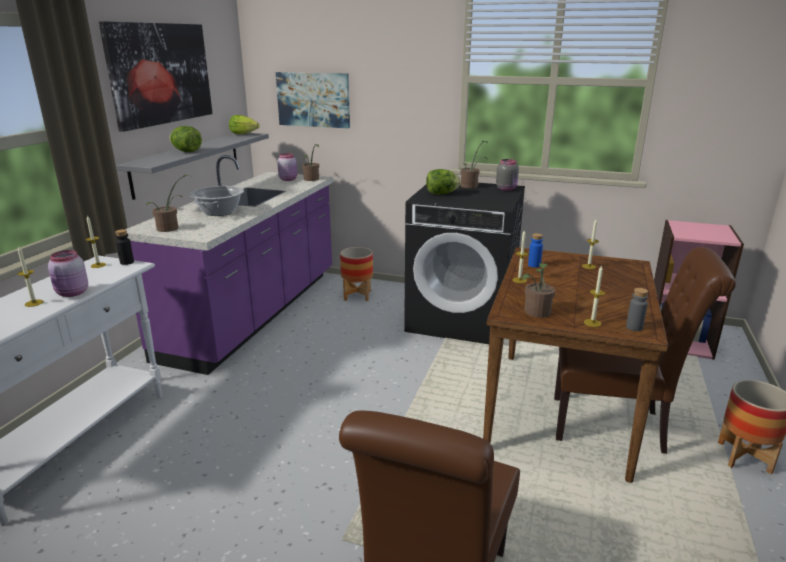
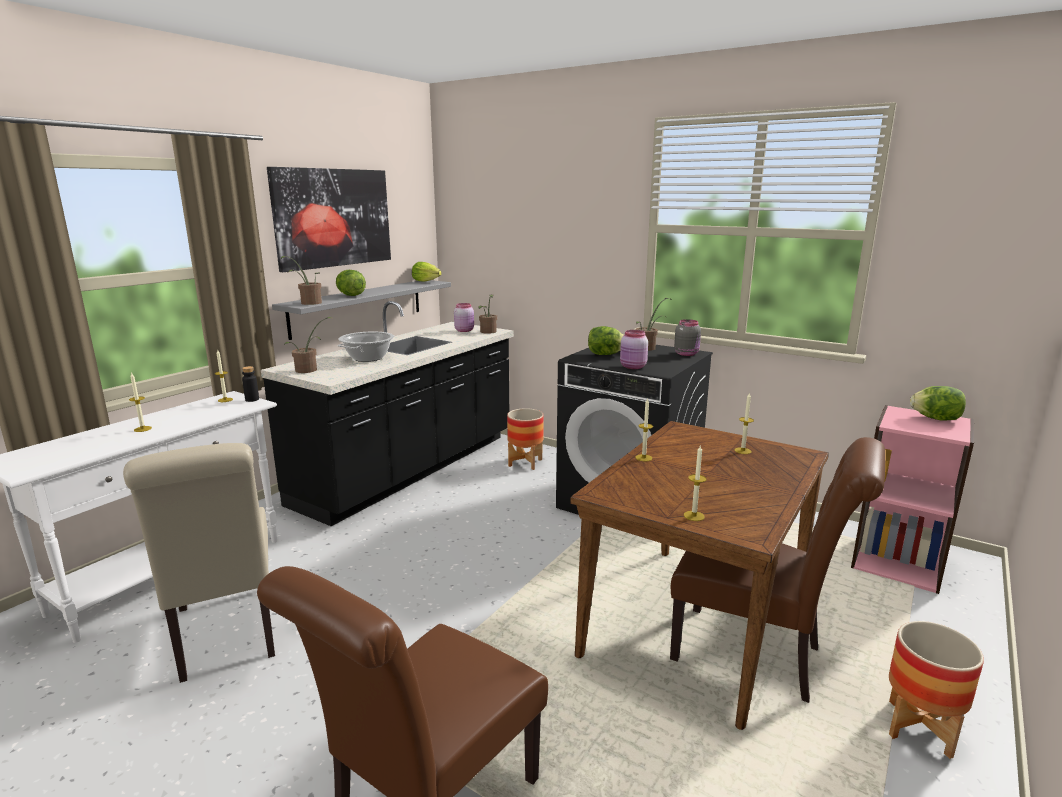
camera: 15 degrees right, 5 degrees down
pink jar [48,250,88,297] -> pink jar moved to [620,330,648,369]
purple counter [125,155,333,375] -> black counter [261,301,514,526]
picture [276,72,350,128] -> none
potted plant [522,263,555,318] -> potted plant moved to [281,256,322,305]
blue bottle [528,233,543,268] -> none
grey bottle [626,288,648,331] -> none
none -> beige chair [123,443,275,683]
none -> lettuce [910,386,966,421]

